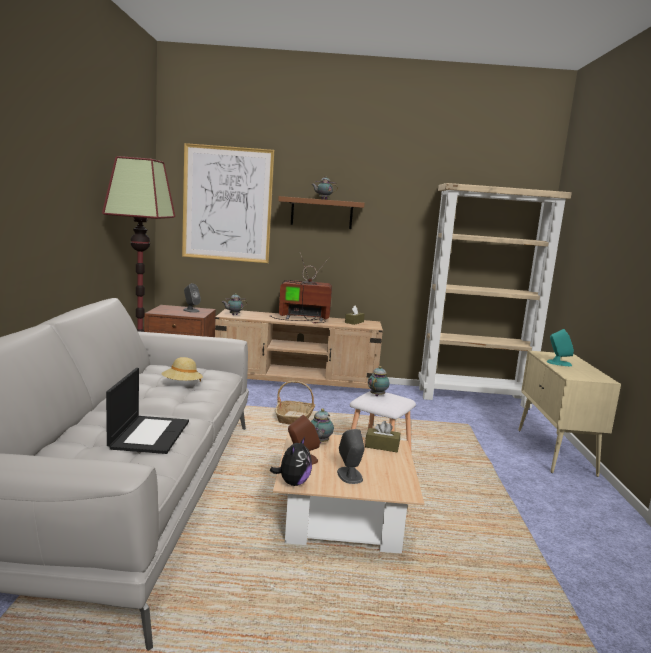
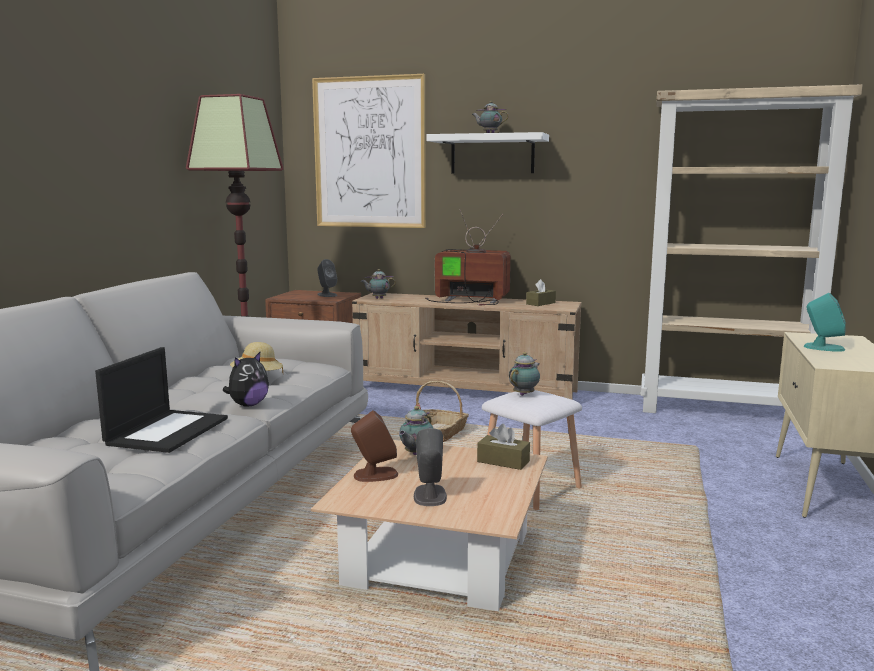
camera: 15 degrees right, 0 degrees up
plush toy [270,437,312,486] -> plush toy moved to [223,352,269,407]
brown shelf [278,196,364,229] -> white shelf [426,132,549,173]

